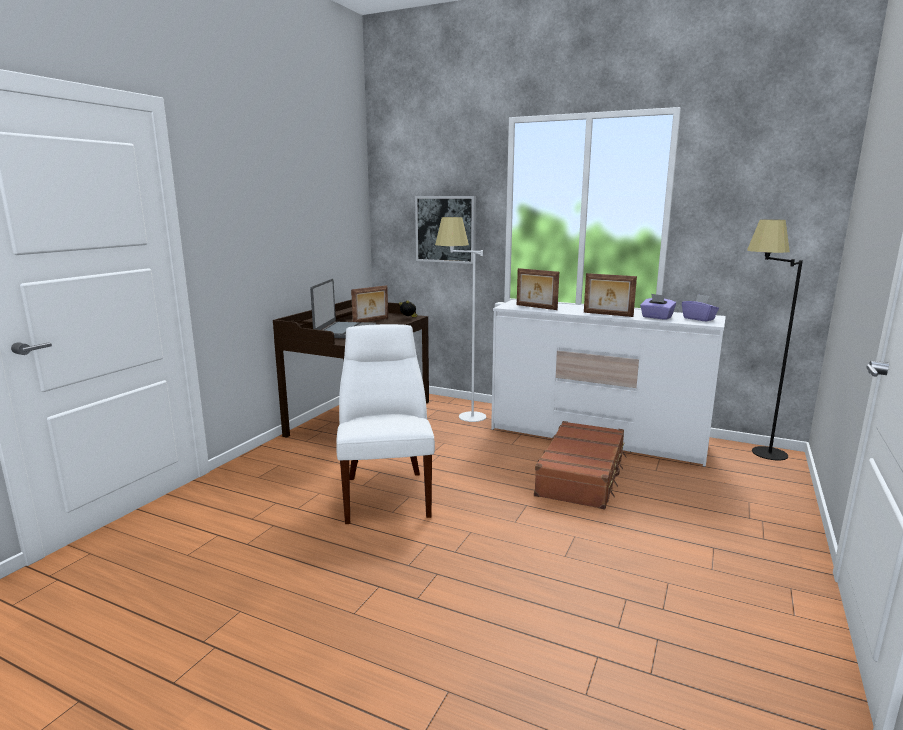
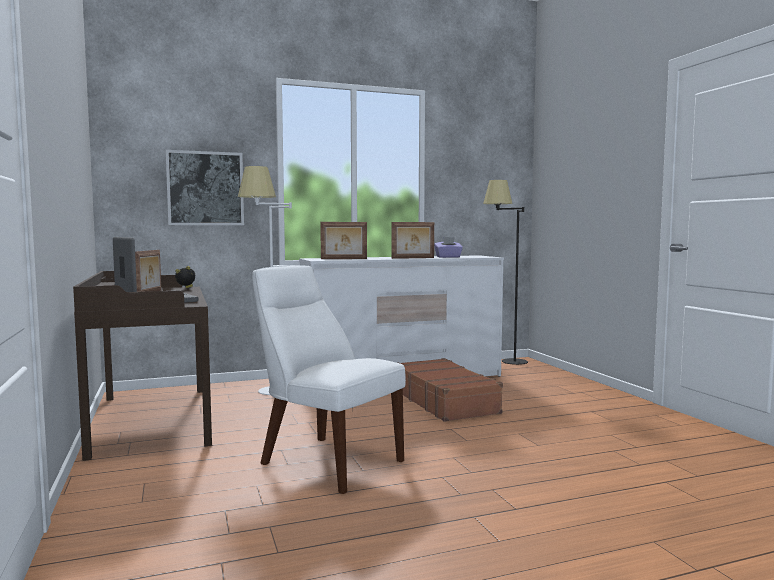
camera: 45 degrees left, 10 degrees down
purple tissue box [682,294,719,321] -> none

